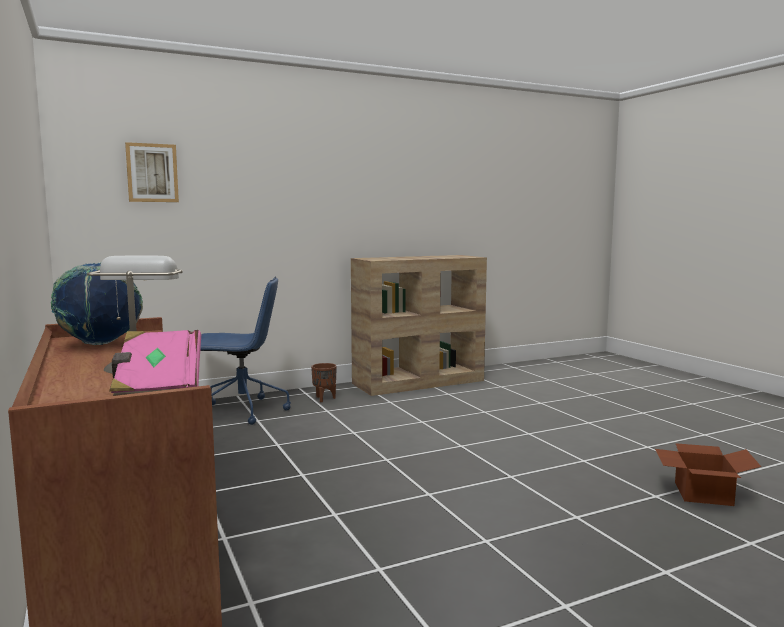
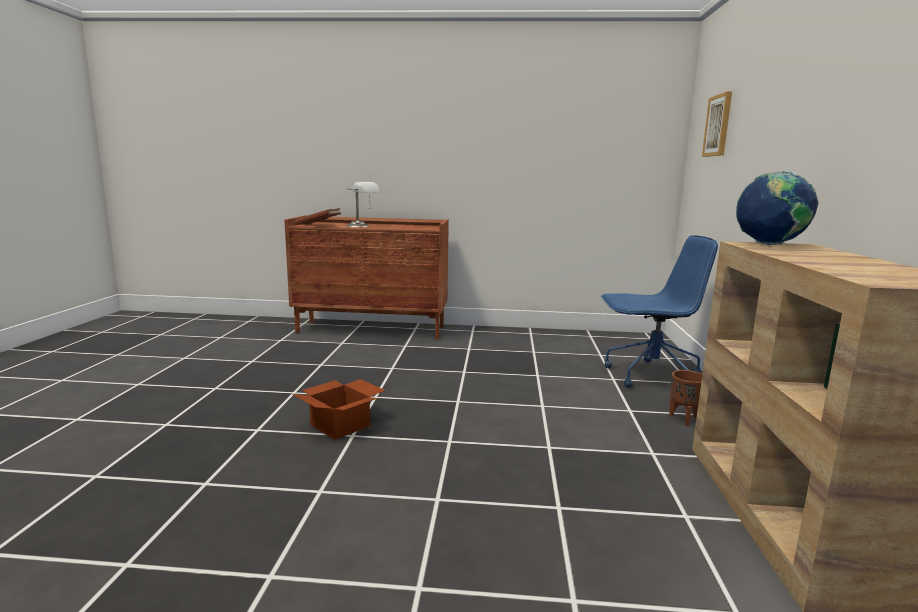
camera: 120 degrees right, 5 degrees up
globe [51,262,143,345] -> globe moved to [736,171,819,245]
pink book [109,330,201,396] -> brown book [294,208,341,225]
blue office chair [200,277,291,425] -> blue office chair turned 120 degrees counterclockwise [601,235,718,388]
cardboard box [655,443,761,506] -> cardboard box moved to [292,379,386,440]

